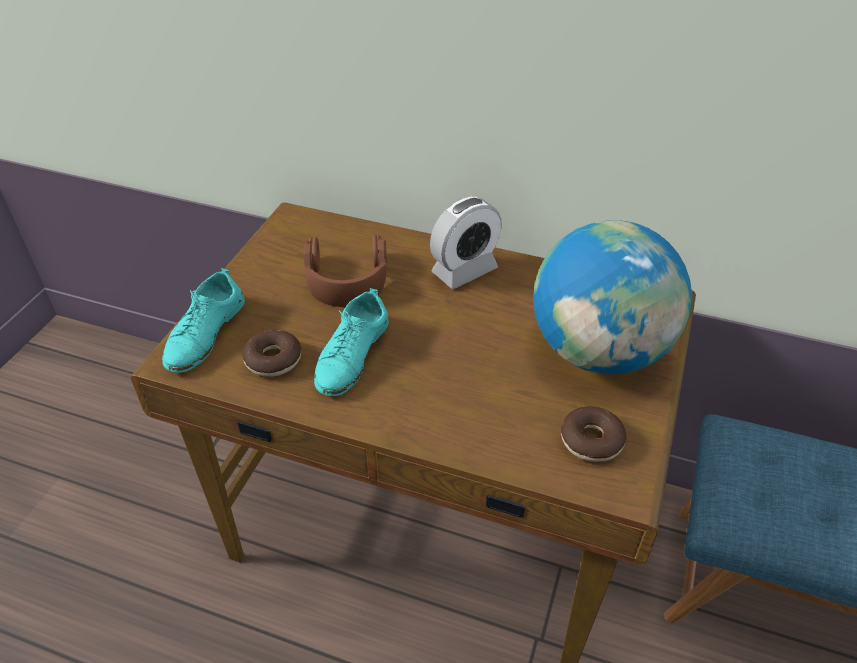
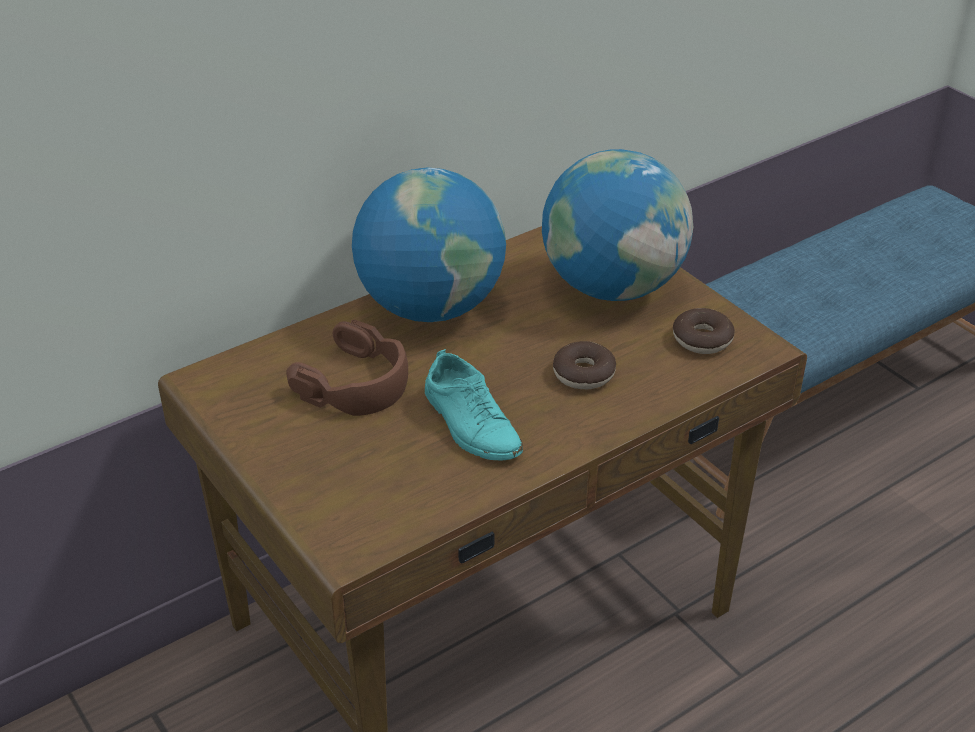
camera: 55 degrees left, 5 degrees down
turquoise shoe [162,268,245,373] -> none
donut [242,330,301,377] -> donut moved to [553,341,616,389]
alarm clock [430,197,502,289] -> globe [352,167,506,322]

